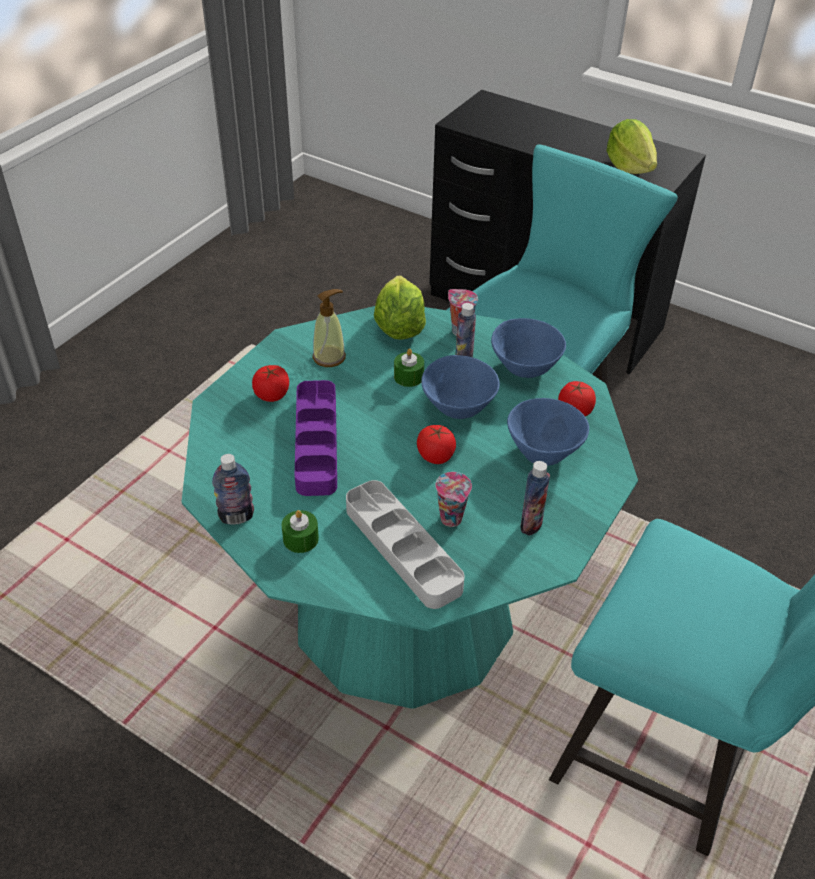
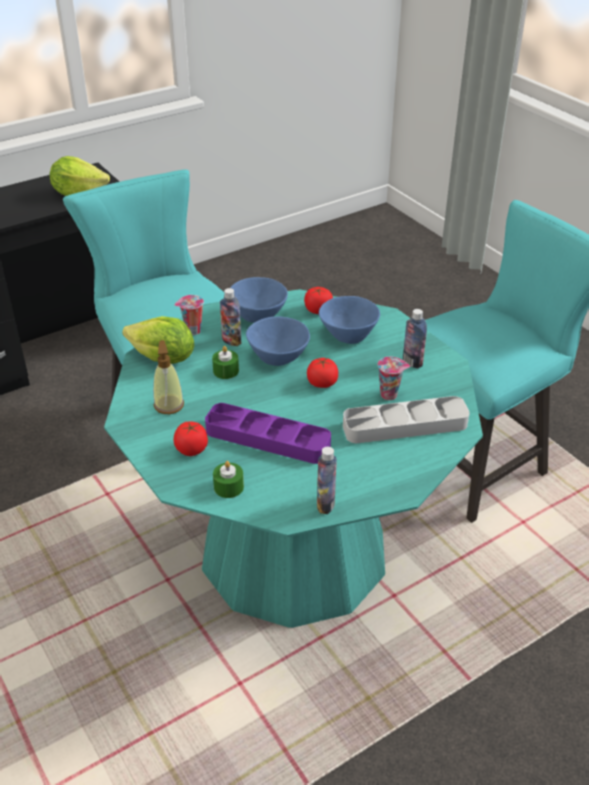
camera: 65 degrees left, 5 degrees down
green candle [282,510,319,553] -> green candle moved to [213,461,244,498]

